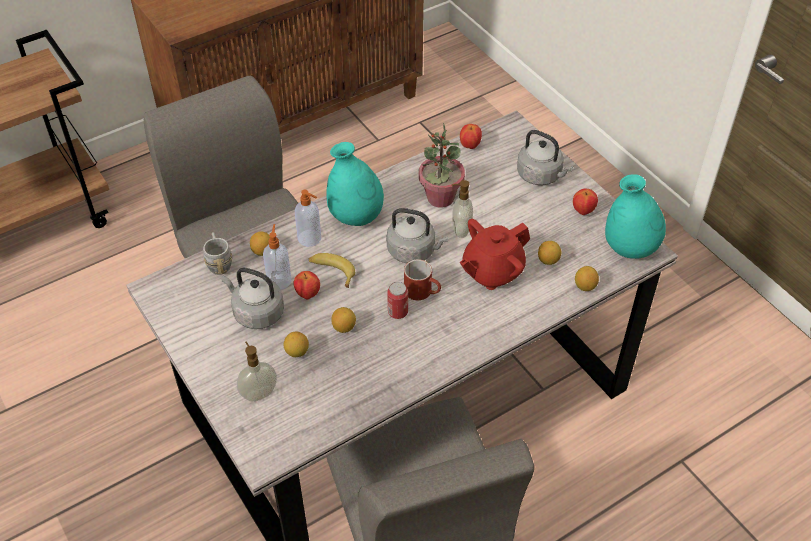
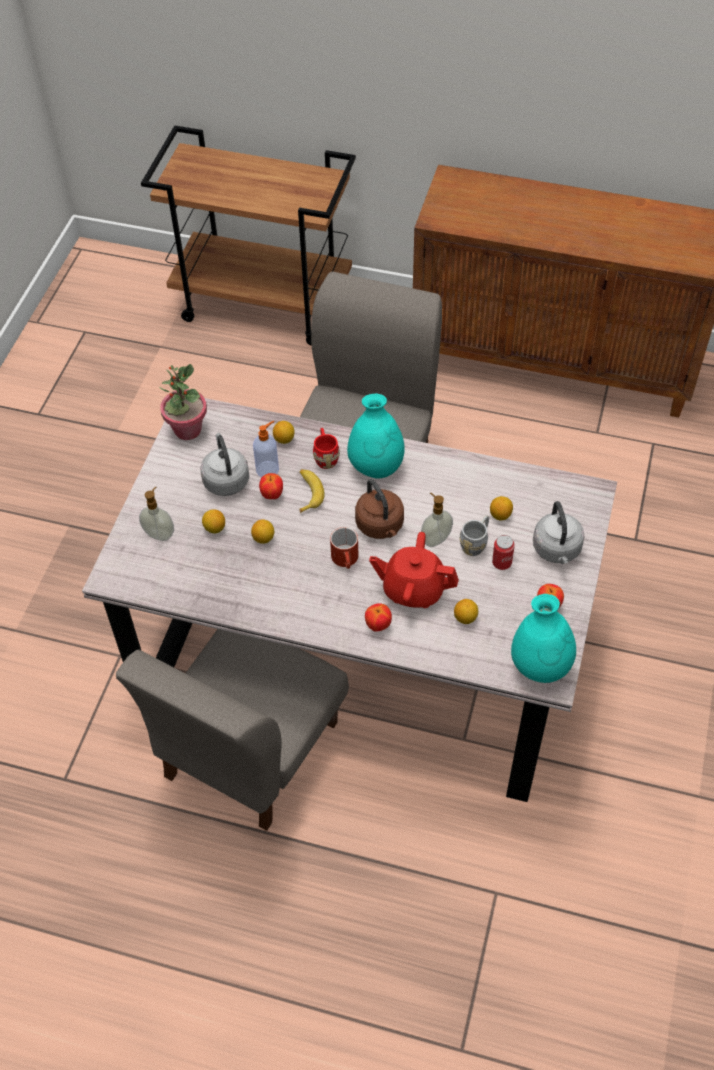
camera: 50 degrees right, 5 degrees up
grey mug [203,232,232,275] -> grey mug moved to [460,515,489,556]
soap dispenser [295,189,321,247] -> red mug [313,428,340,469]
grey kettle [387,208,448,263] -> brown kettle [355,479,404,539]
can [387,282,408,319] -> can moved to [492,535,515,570]
potted plant [419,123,465,208] -> potted plant moved to [159,364,207,440]
apple [460,124,482,149] -> apple moved to [365,603,392,632]
lemon [575,266,599,291] -> lemon moved to [490,496,513,521]

